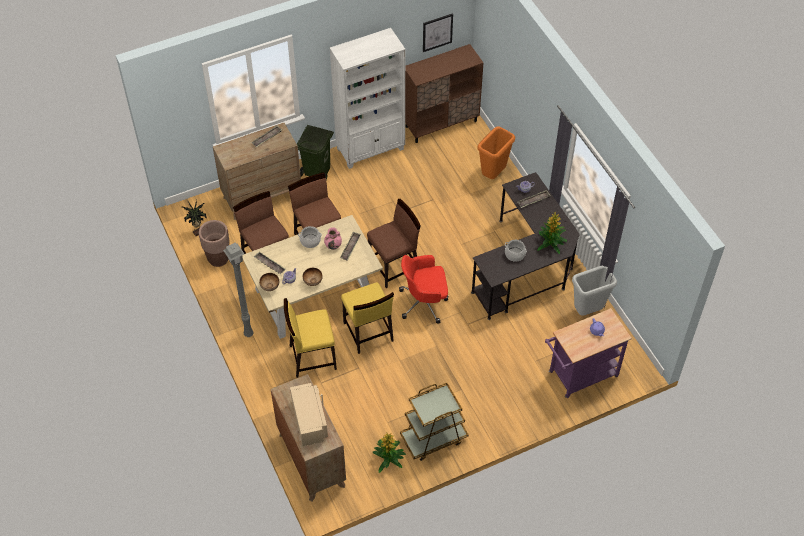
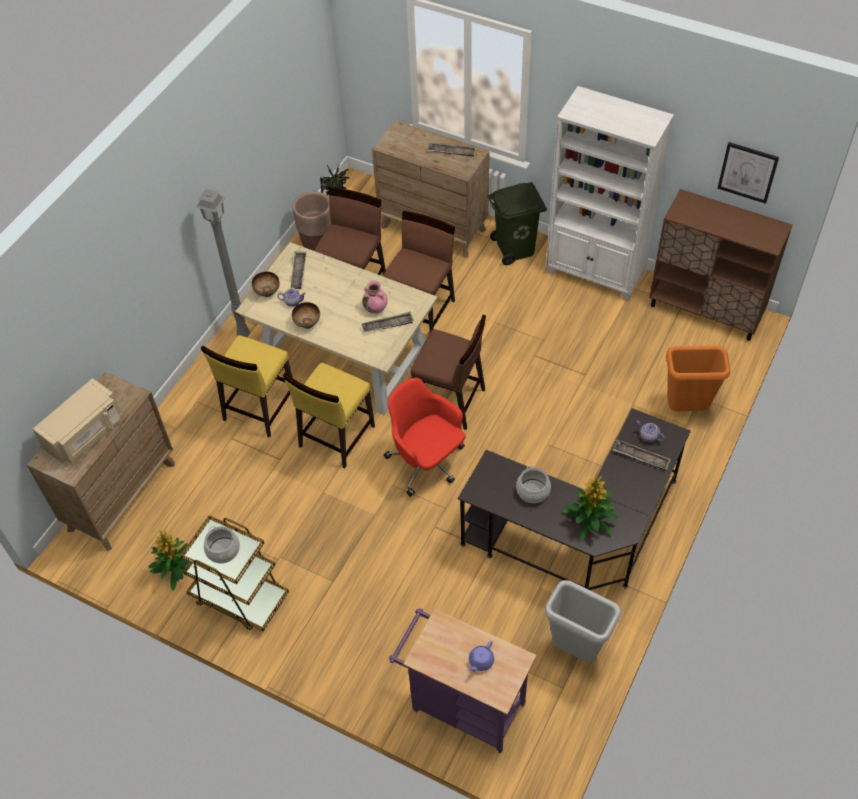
camera: 55 degrees right, 0 degrees up
yellow chair [284,298,337,378] -> yellow chair turned 105 degrees counterclockwise [201,335,292,438]
cooking pot [298,226,322,248] -> cooking pot moved to [204,526,240,564]

